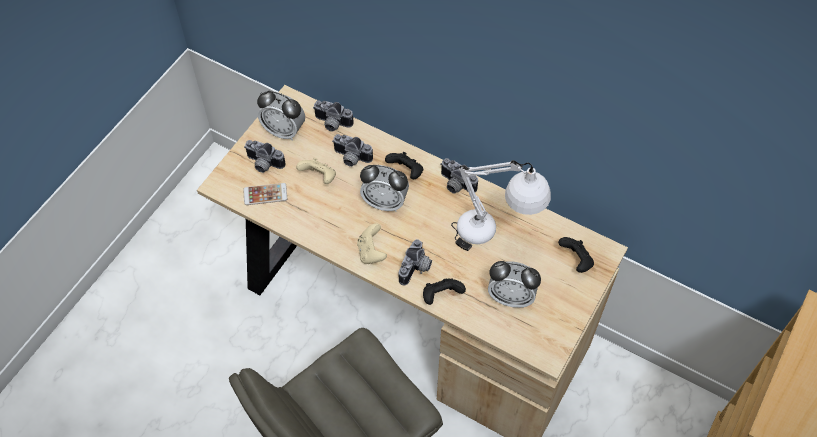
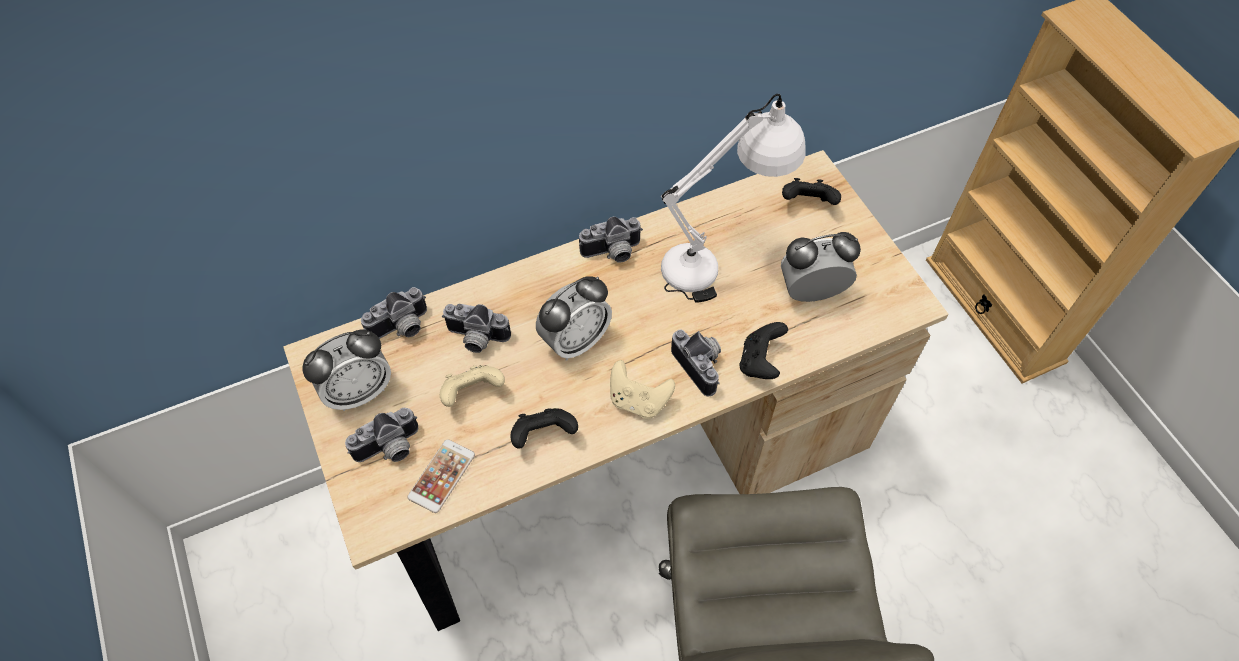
camera: 55 degrees left, 0 degrees up
camera [332,134,373,167] -> camera turned 45 degrees clockwise [442,304,511,353]
black game controller [385,152,423,179] -> black game controller moved to [510,408,578,449]
alarm clock [488,261,541,308] -> alarm clock turned 150 degrees counterclockwise [781,232,861,302]

